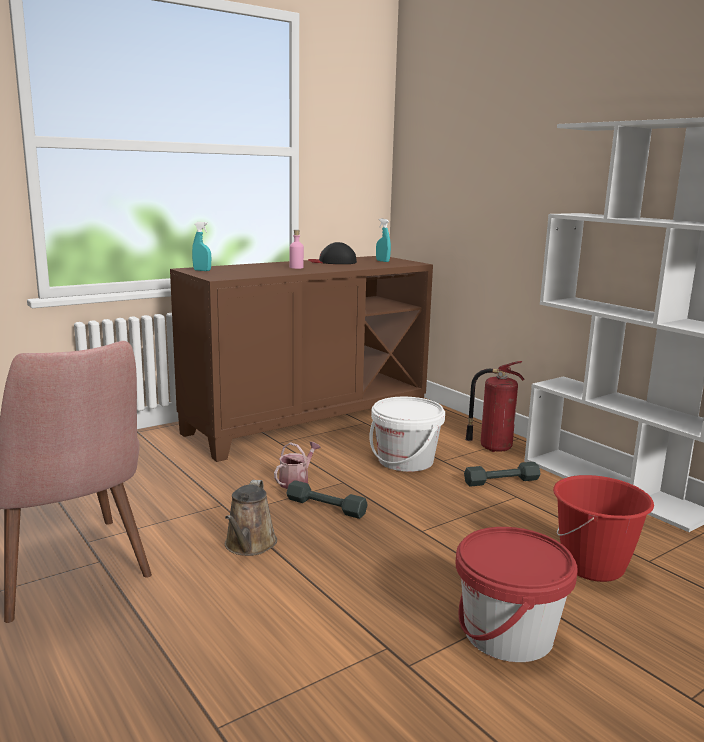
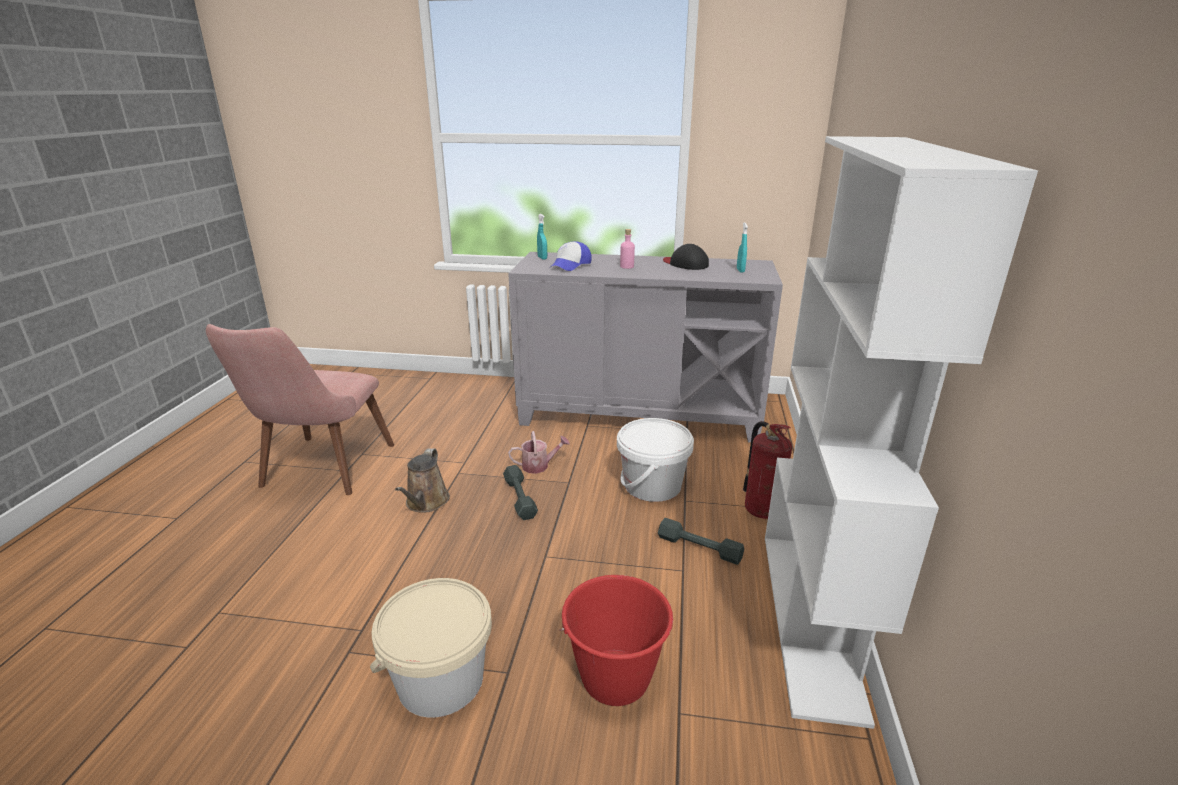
camera: 45 degrees right, 10 degrees up
brown cabinet [170,256,433,462] -> grey cabinet [508,252,783,443]
brown watering can [225,480,277,556] -> brown watering can turned 45 degrees counterclockwise [395,448,450,513]
red bucket [456,527,578,662] -> beige bucket [370,578,492,718]
none -> cap [549,241,592,271]

